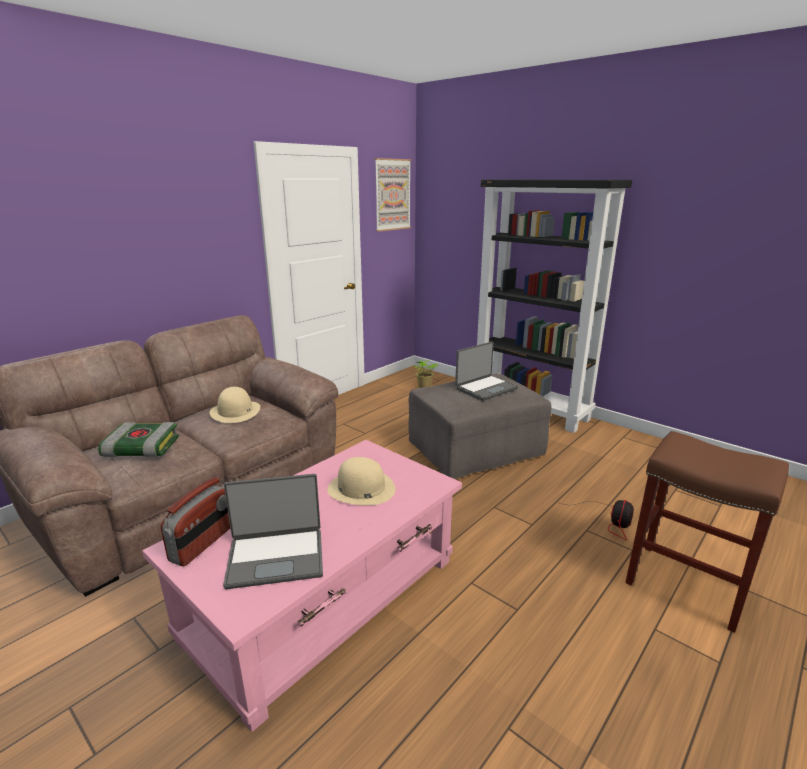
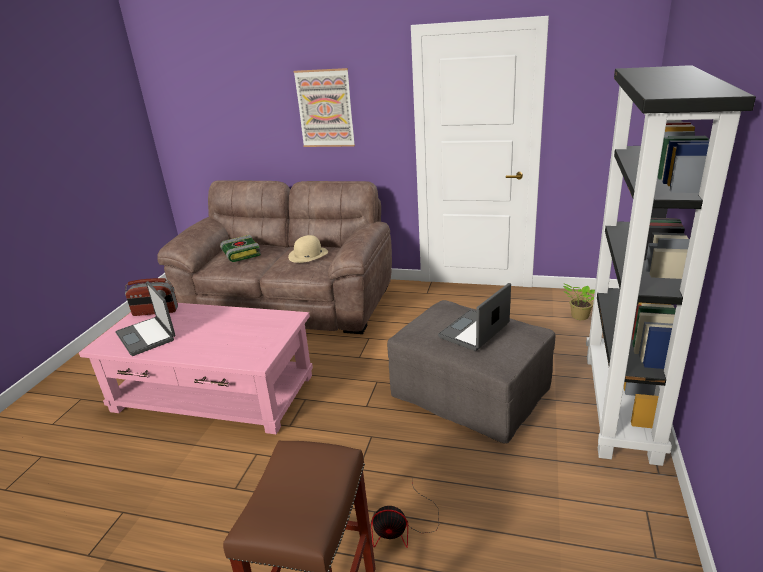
camera: 65 degrees right, 5 degrees up
beige hat [327,457,395,505] -> none
picture [375,158,411,232] -> picture moved to [294,68,355,147]
laptop [455,342,518,401] -> laptop turned 105 degrees clockwise [438,283,511,351]

